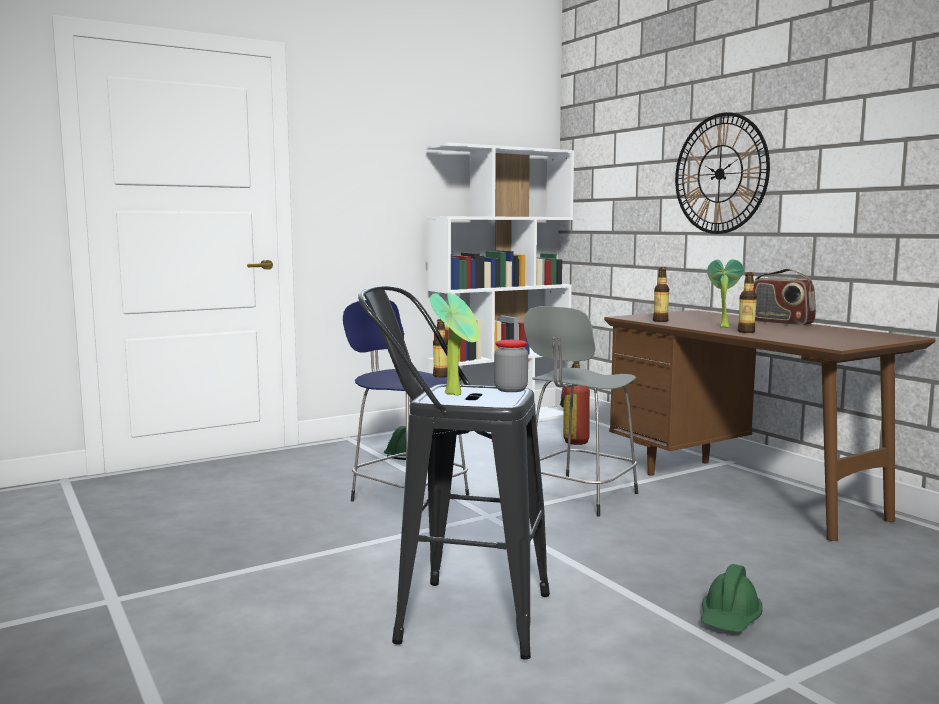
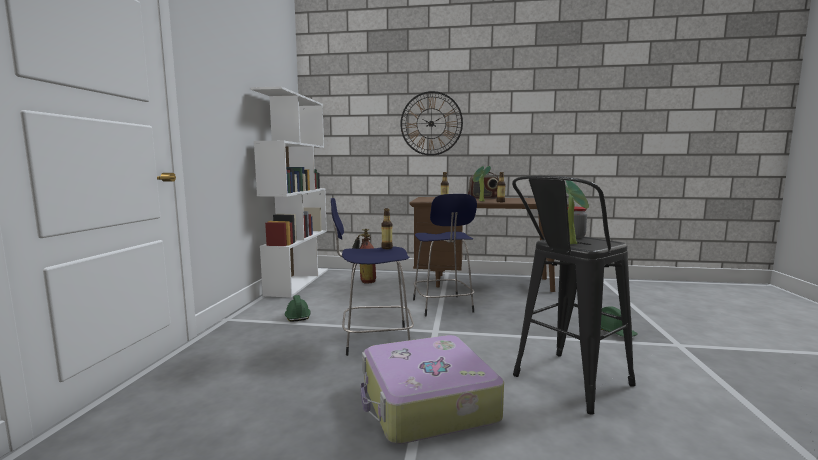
camera: 50 degrees left, 0 degrees up
grey stool [524,306,638,517] -> blue stool [413,194,477,316]
none -> suitcase [360,335,504,444]

